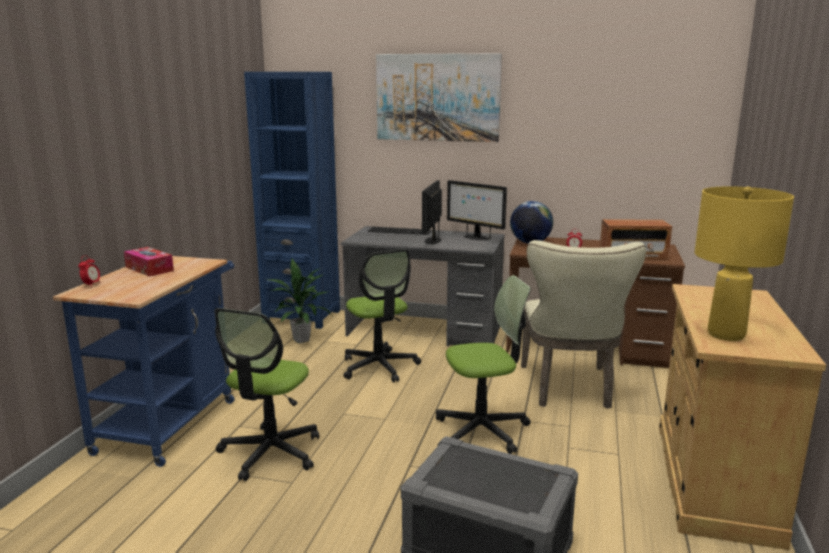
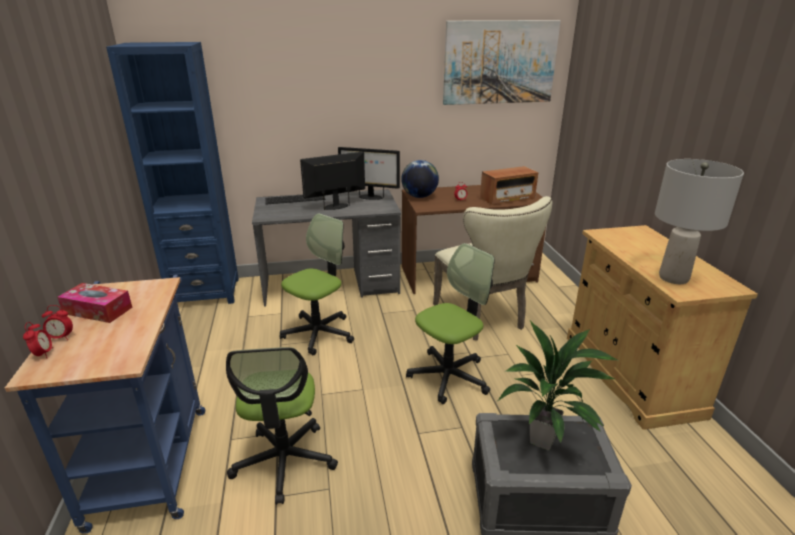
camera: 25 degrees left, 10 degrees up
potted plant [269,259,332,343] -> potted plant moved to [496,319,620,451]
office chair [343,249,421,383] -> office chair turned 90 degrees counterclockwise [280,213,354,356]
picture [376,53,502,142] -> picture moved to [443,20,561,105]
monitor [422,180,442,244] -> monitor turned 75 degrees clockwise [300,152,365,210]
yellow table lamp [694,186,794,341] -> grey table lamp [655,159,744,284]
none -> alarm clock [42,305,73,340]

